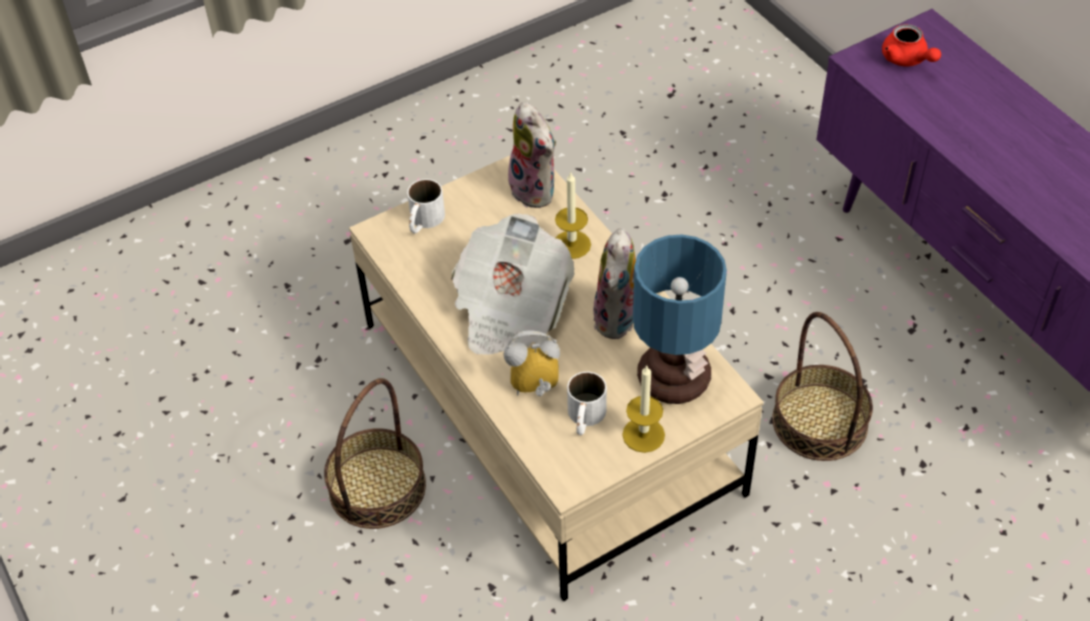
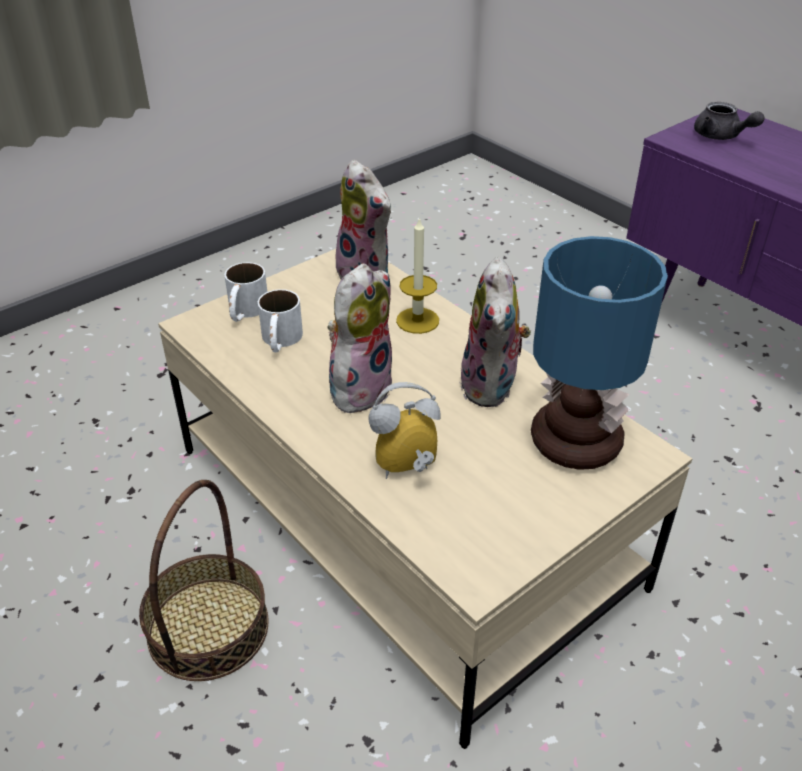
camera: 10 degrees left, 10 degrees down
newspaper [451,214,575,355] -> plush toy [327,263,392,413]
white mug [567,371,607,435] -> white mug moved to [258,289,303,353]
candle [622,366,665,453] -> none
basket [772,312,873,461] -> none
red teapot [882,24,941,67] -> grey teapot [694,102,765,140]

